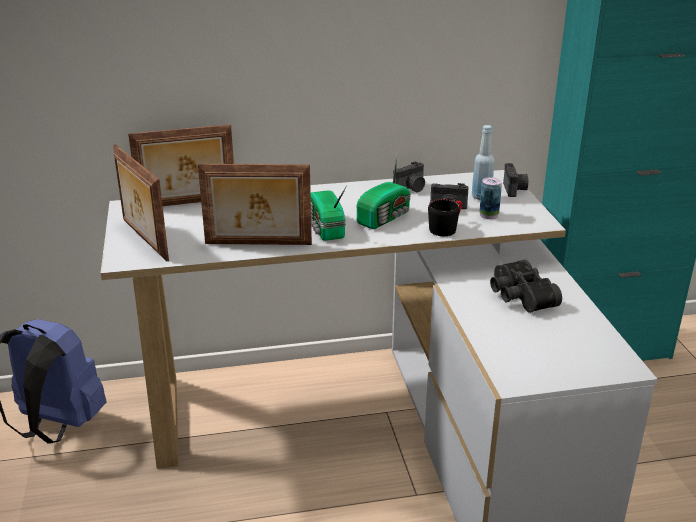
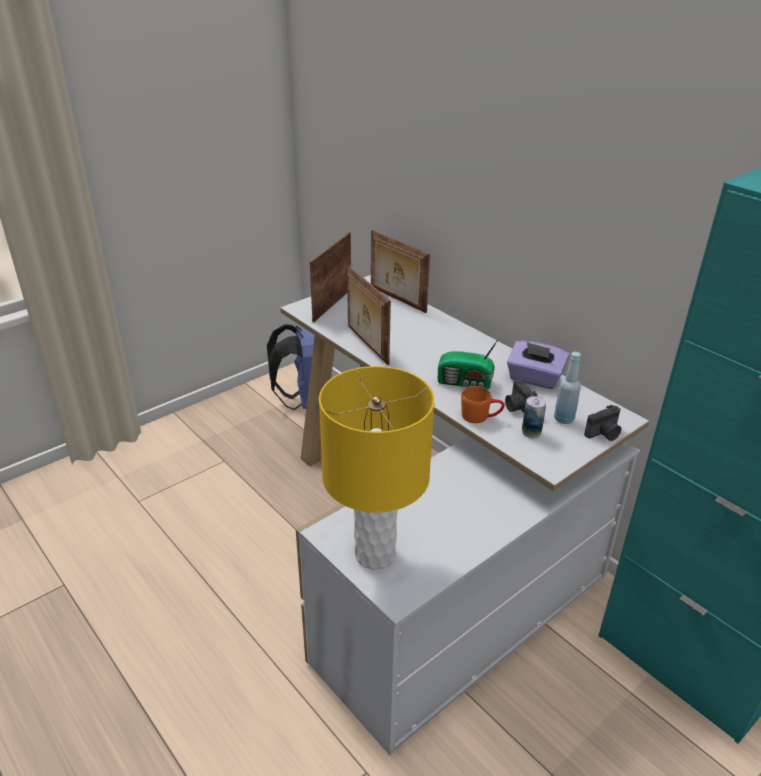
camera: 60 degrees right, 5 degrees up
radio [311,185,347,241] -> none
camera [393,161,425,192] -> purple tissue box [507,341,569,389]
black mug [428,199,462,236] -> orange mug [461,386,505,423]
black binoculars [490,260,562,313] -> none
none -> yellow table lamp [319,366,435,570]

